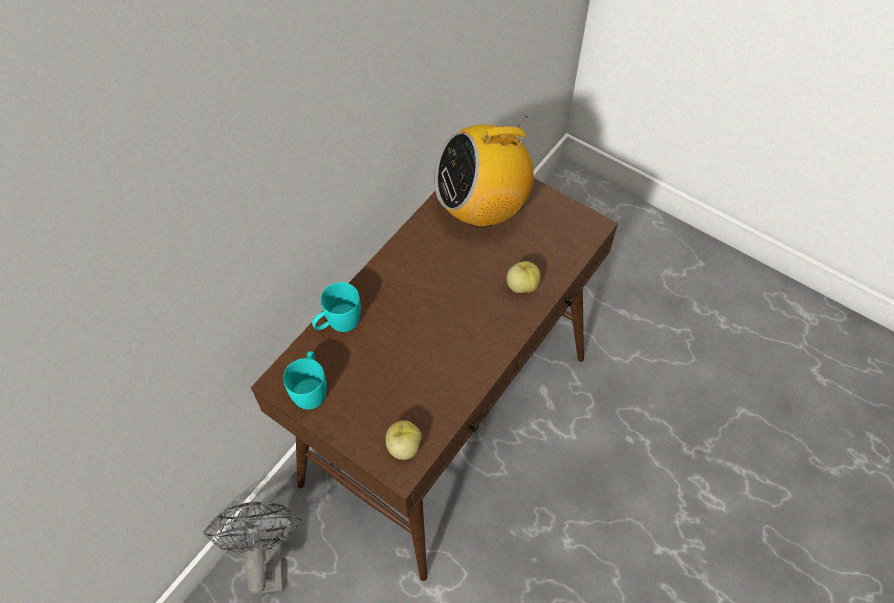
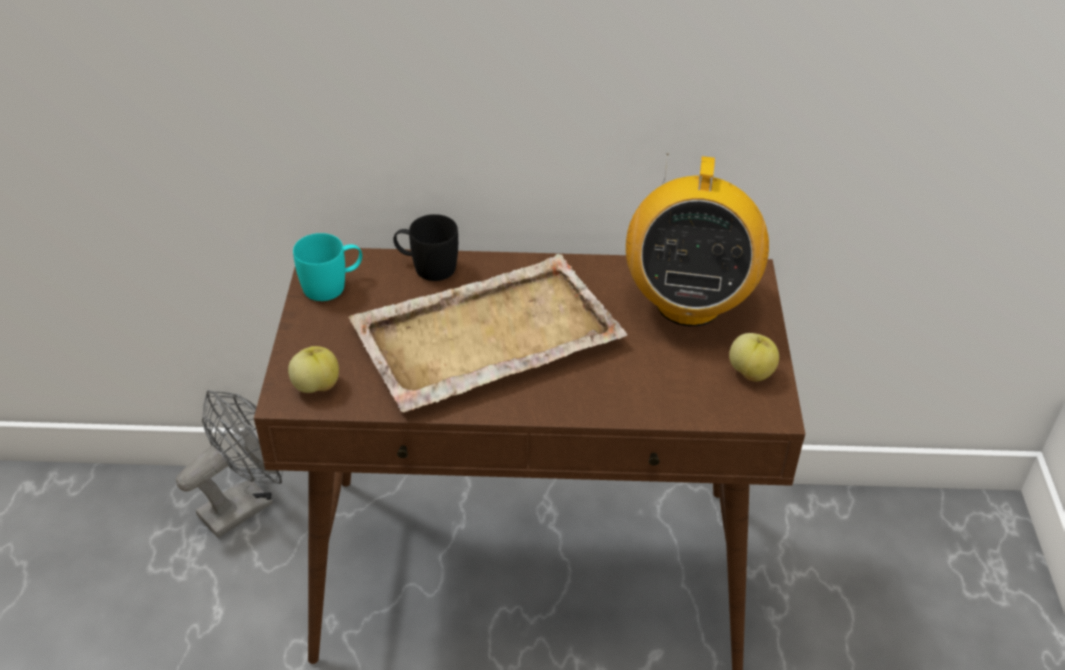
camera: 55 degrees right, 15 degrees down
turquoise mug [312,282,361,332] -> black mug [393,214,458,281]
radio [434,115,534,227] -> radio turned 120 degrees counterclockwise [626,154,769,327]
apple [507,261,541,293] -> apple moved to [729,333,779,382]
none -> beige tray [348,254,628,412]

